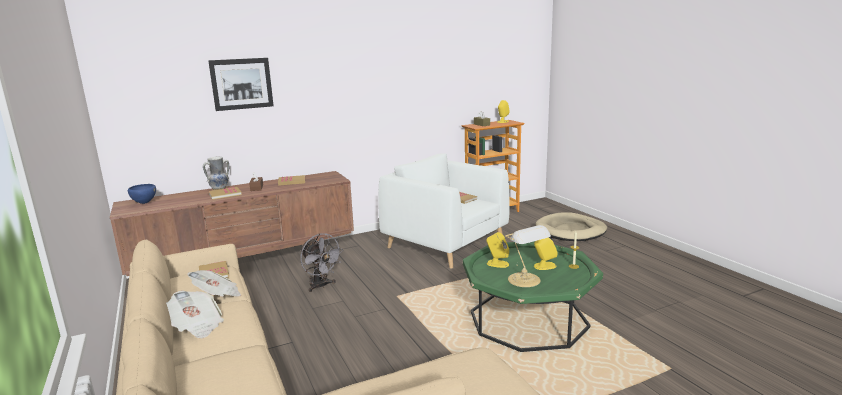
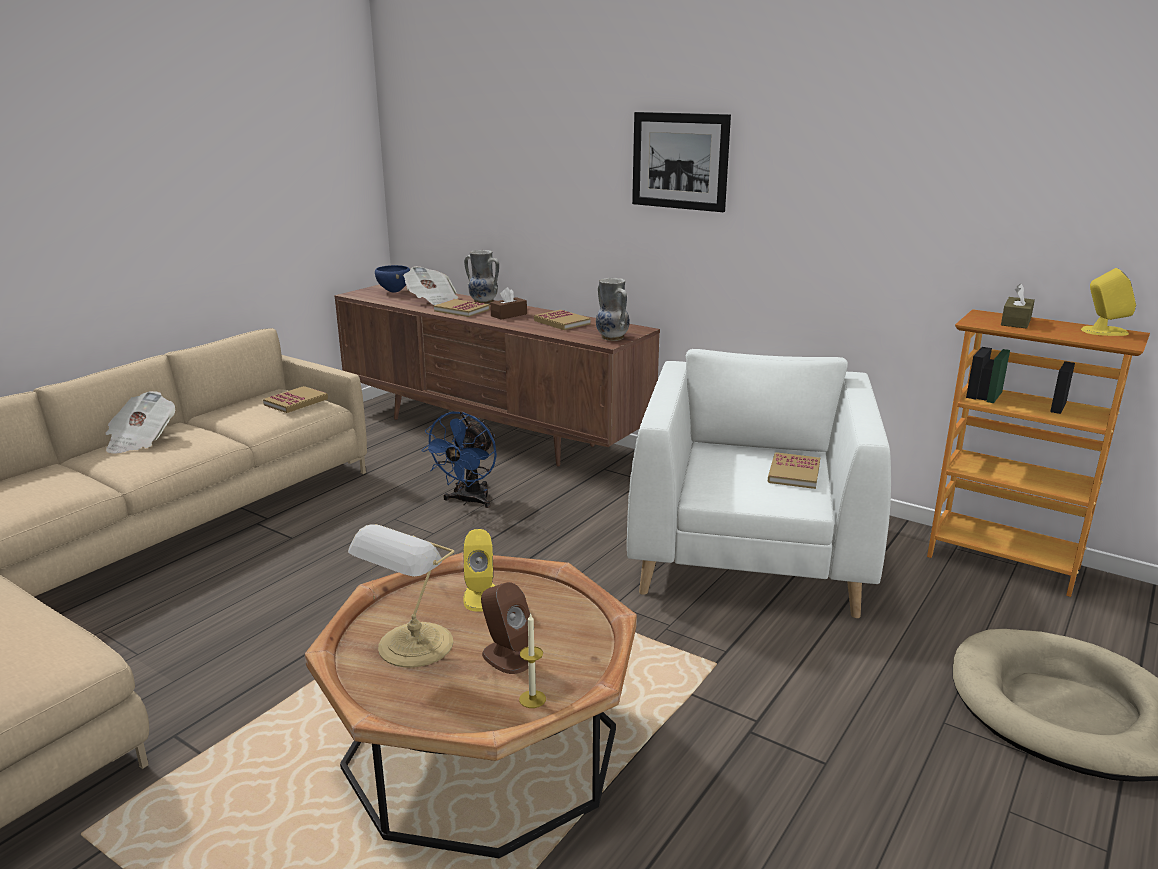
camera: 60 degrees right, 5 degrees up
newspaper [187,270,241,297] -> newspaper moved to [404,266,458,305]
picture [208,58,274,111] -> picture moved to [632,112,731,212]
grey fan [300,233,343,292] -> blue fan [421,411,497,508]
green coffee table [463,241,603,352] -> brown coffee table [305,552,637,858]
yellow speaker [534,237,558,270] -> brown speaker [481,582,530,674]
none -> vase [596,277,630,341]

